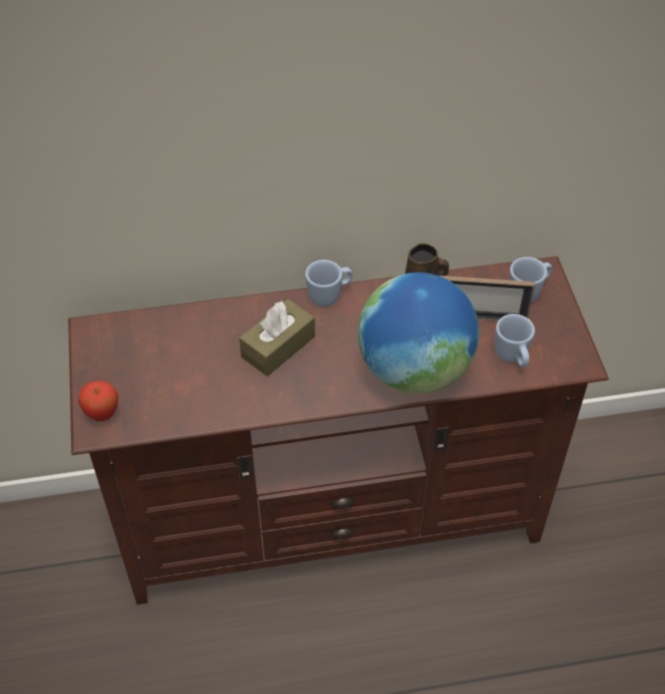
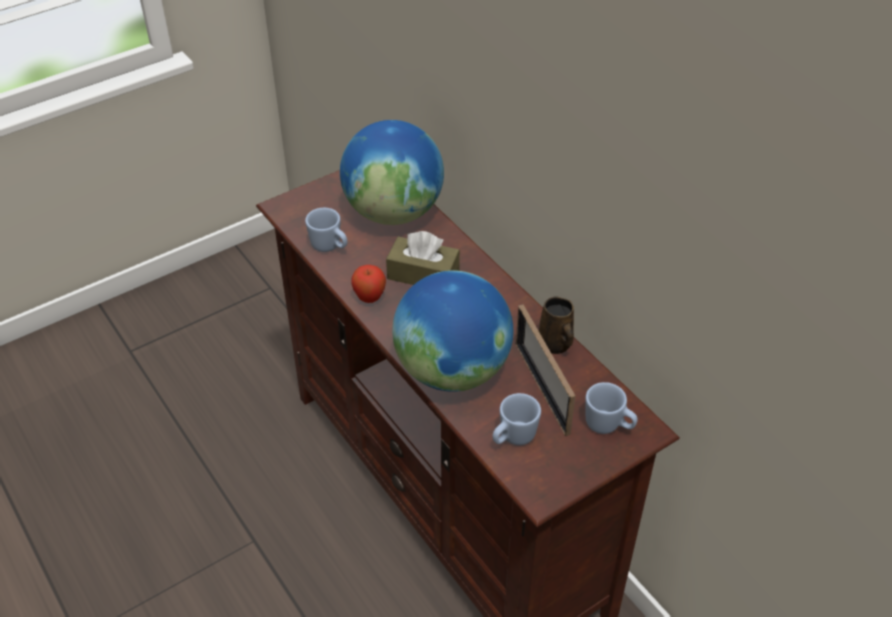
camera: 65 degrees right, 5 degrees down
apple [78,381,118,421] -> apple moved to [351,265,386,303]
blue mug [305,260,353,307] -> blue mug moved to [305,208,347,252]
none -> globe [340,120,444,225]

